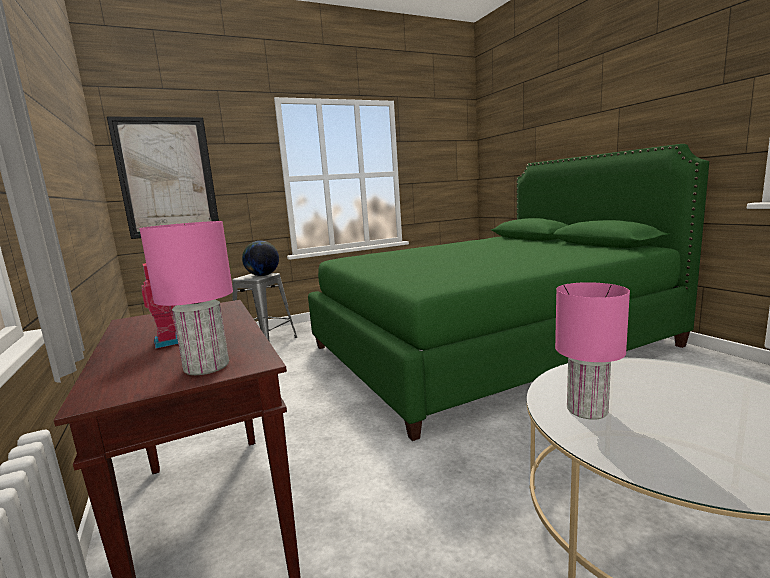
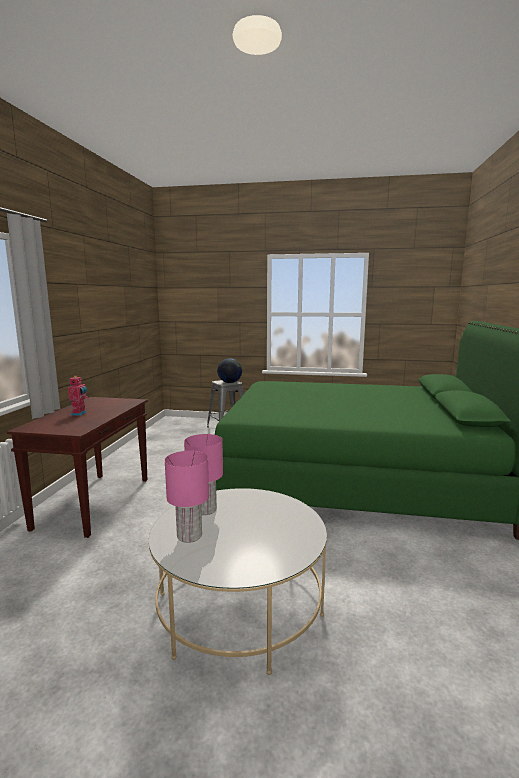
camera: 35 degrees right, 0 degrees up
picture [107,116,219,239] -> none
pink table lamp [139,221,233,375] -> pink table lamp moved to [165,451,209,543]

